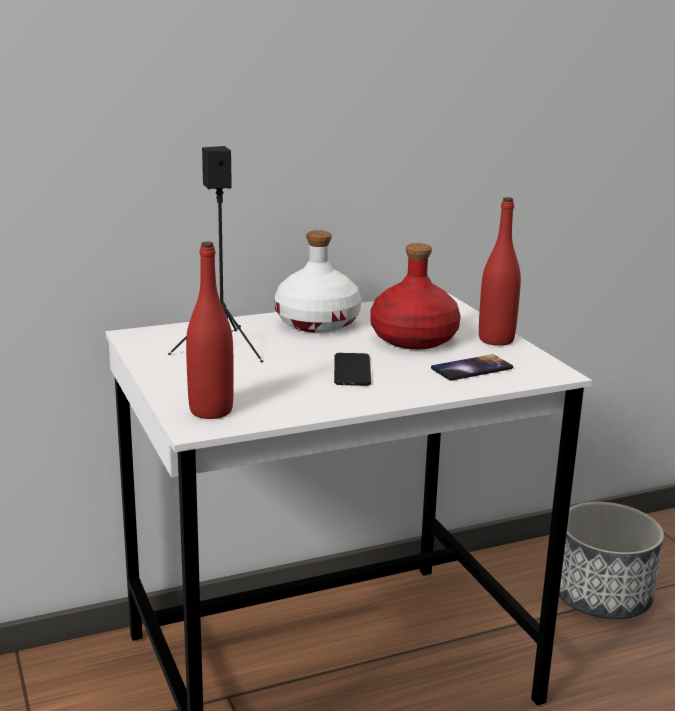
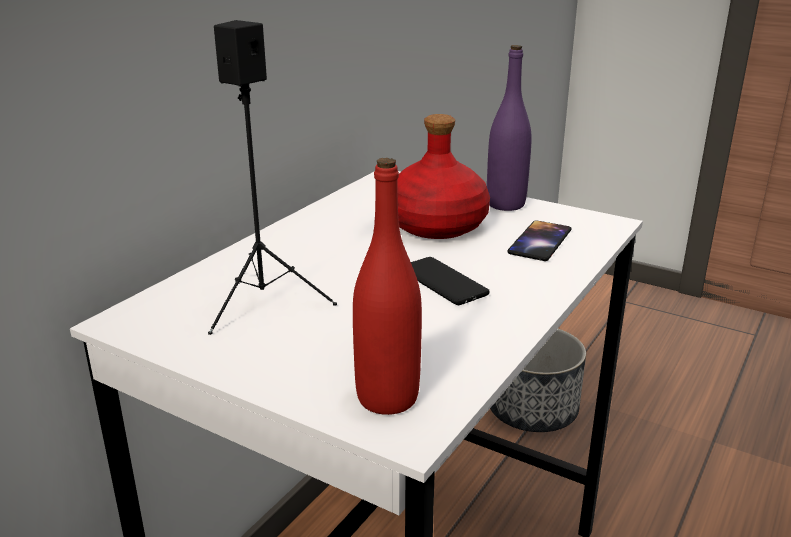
camera: 35 degrees left, 5 degrees up
white bottle [275,230,361,333] -> none
red bottle [479,197,521,346] -> purple bottle [487,45,531,211]

